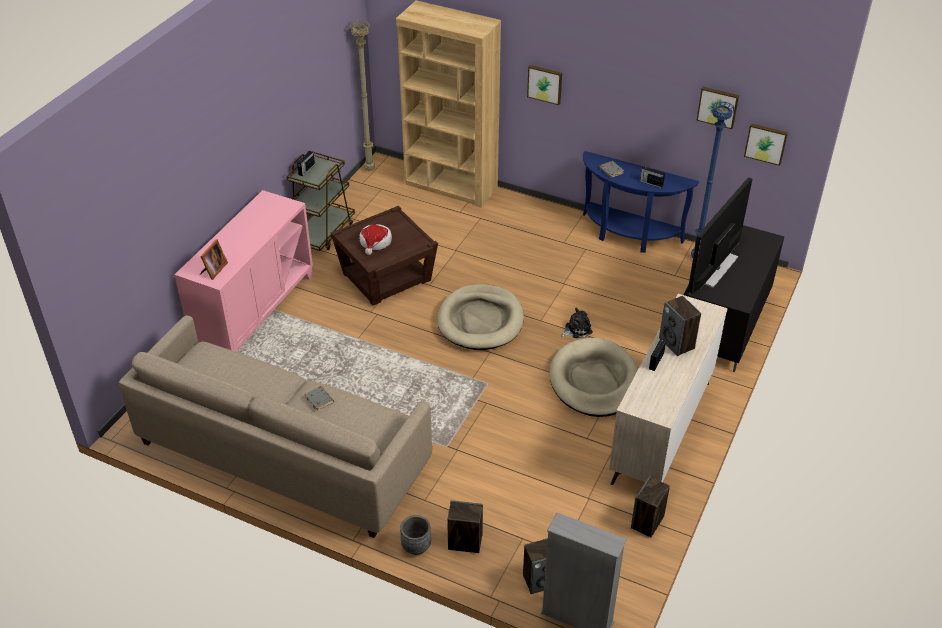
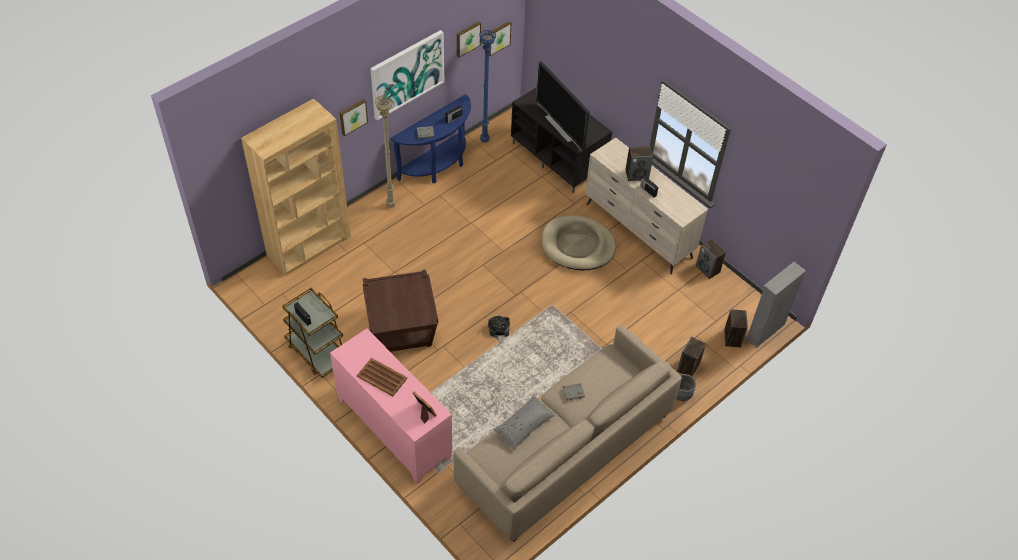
camera: 70 degrees left, 10 degrees up
beige floor lamp [349,20,375,171] -> beige floor lamp moved to [375,95,396,208]
hat [359,224,392,255] -> none
beige dog bed [437,284,524,350] -> none
plush toy [561,308,593,338] -> plush toy moved to [488,316,510,343]
none -> brown tray [357,358,407,396]
none -> picture [370,30,444,120]
none -> grey pillow [493,395,555,450]

